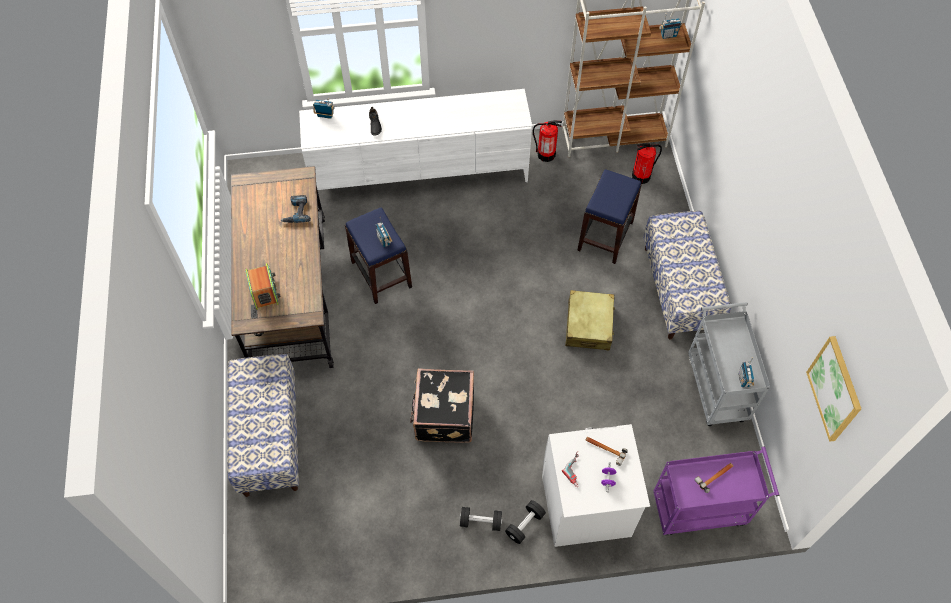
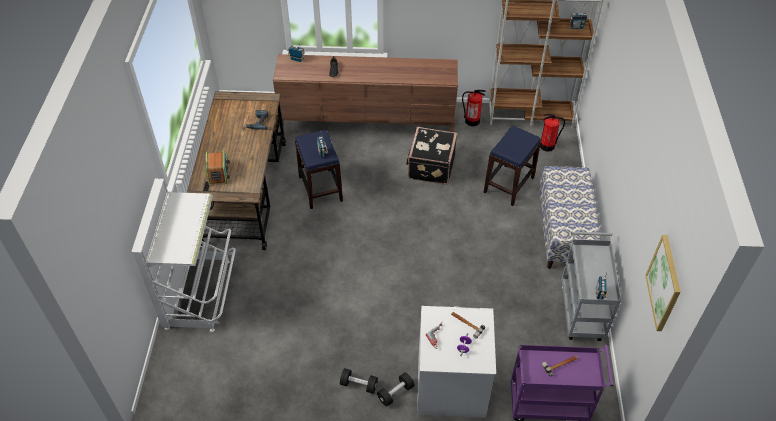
camera: 10 degrees right, 10 degrees down
bench [227,354,299,497] -> white shoe rack [132,179,236,332]
white cabinet [299,89,532,190] -> brown cabinet [273,54,458,132]
black suitcase [410,369,474,443] -> black suitcase moved to [406,127,457,185]
beige suitcase [565,290,615,350] -> none

